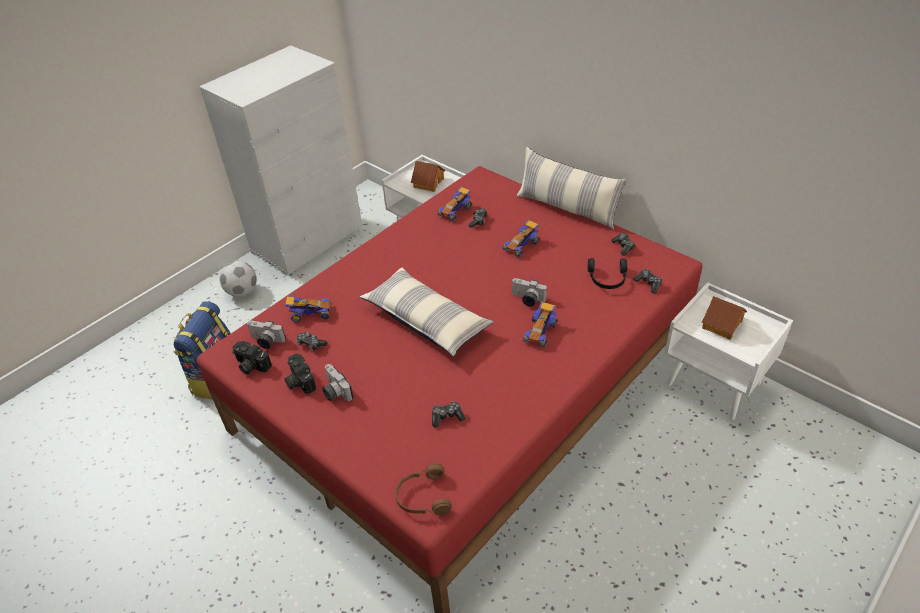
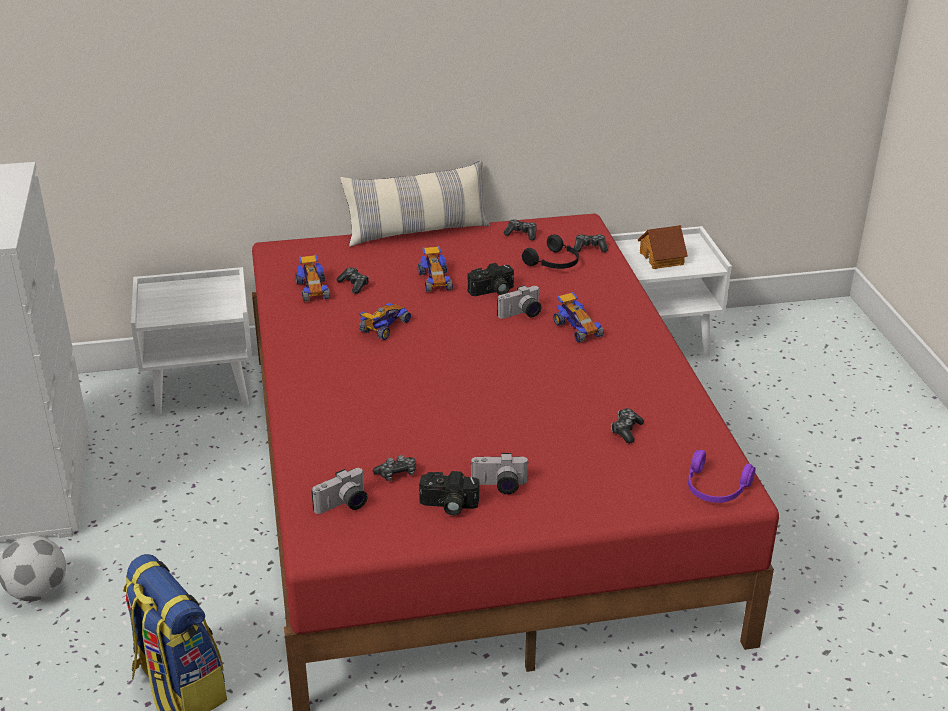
camera: 55 degrees left, 10 degrees down
camera [232,341,272,374] -> camera moved to [467,263,514,296]
toy car [285,295,331,322] -> toy car moved to [359,303,411,340]
pillow [360,268,493,356] -> none
brown headphones [395,463,452,515] -> purple headphones [688,450,755,503]
toy house [411,161,445,192] -> none

